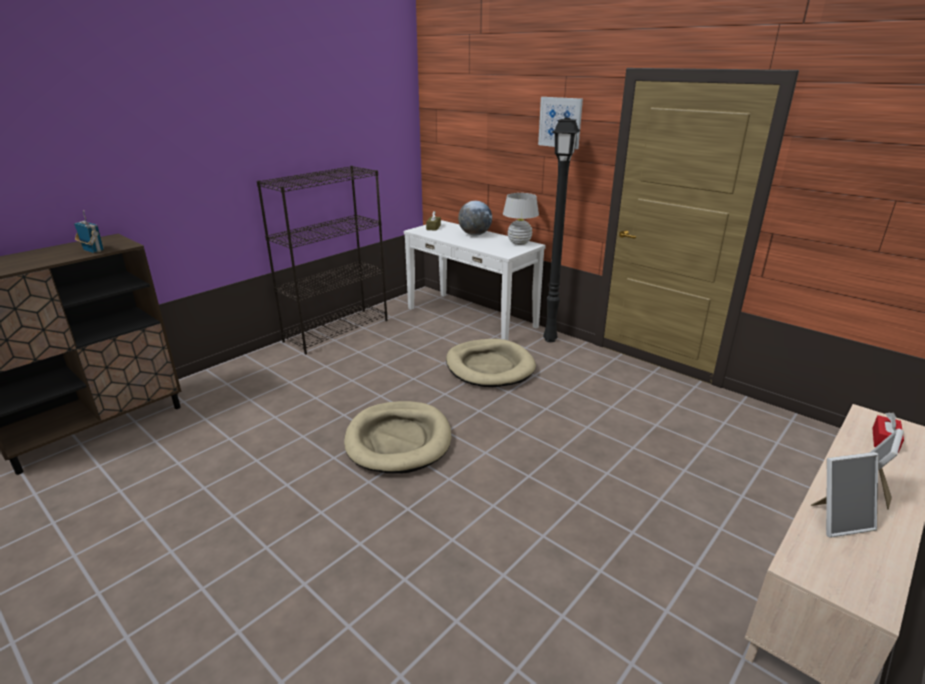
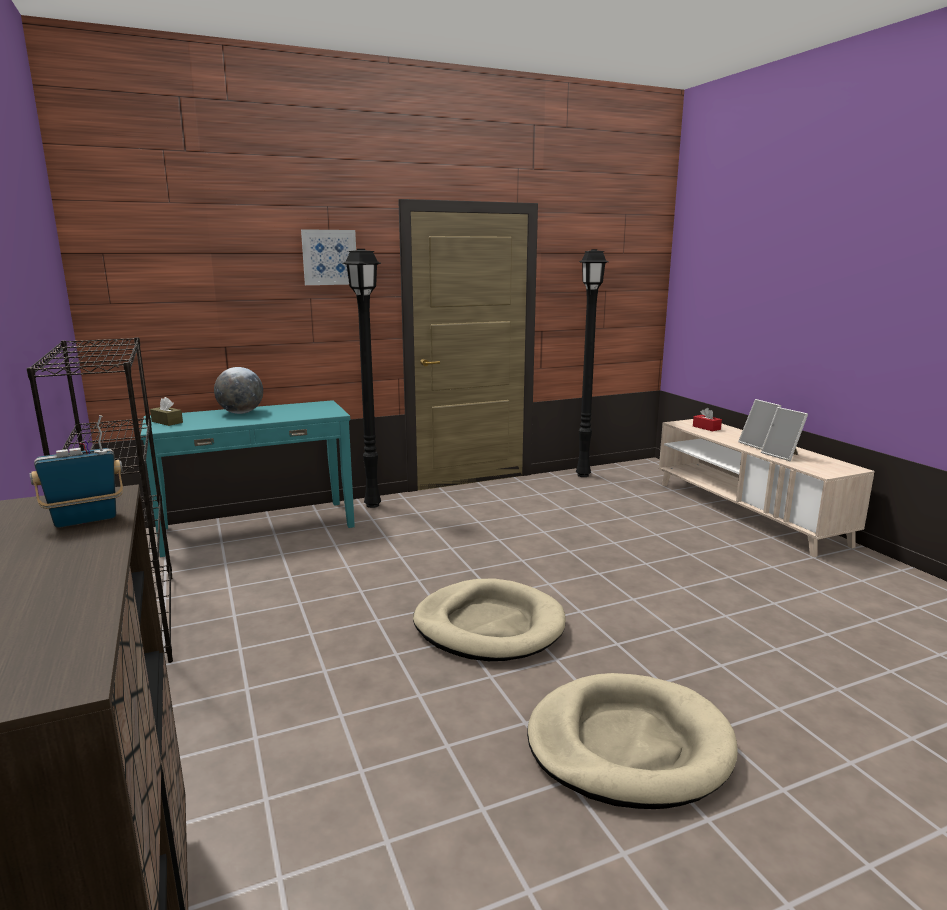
camera: 65 degrees left, 10 degrees down
white console table [404,220,546,340] -> turquoise console table [141,400,355,557]
beige dog bed [446,339,536,387] -> beige dog bed moved to [527,673,738,809]
white table lamp [503,193,539,245] -> none
picture frame [811,452,878,538] -> picture frame turned 135 degrees clockwise [761,407,808,461]
none -> black floor lamp [576,249,608,477]

